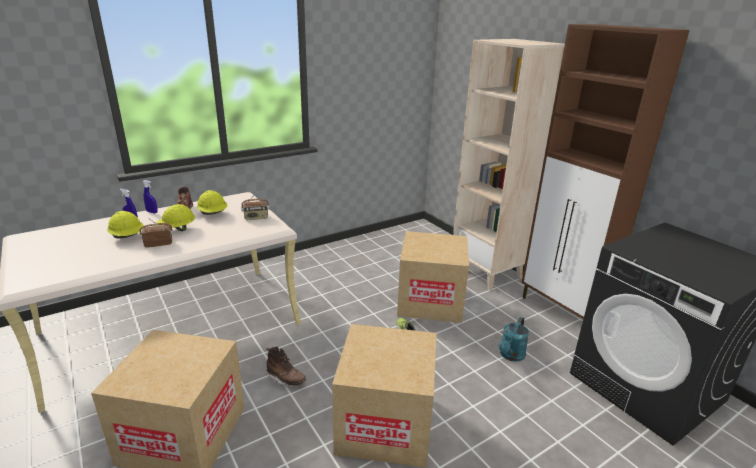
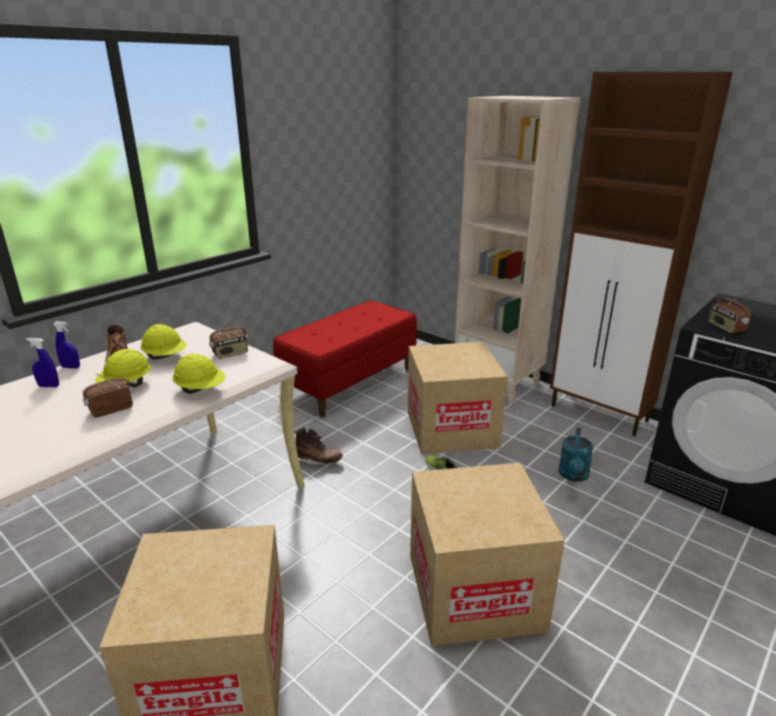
camera: 15 degrees left, 0 degrees up
yellow hard hat [107,211,144,239] -> yellow hard hat moved to [172,353,226,394]
brown boot [266,347,306,387] -> brown boot moved to [294,428,343,466]
none -> red bench [273,300,417,417]
none -> radio [708,291,751,333]

